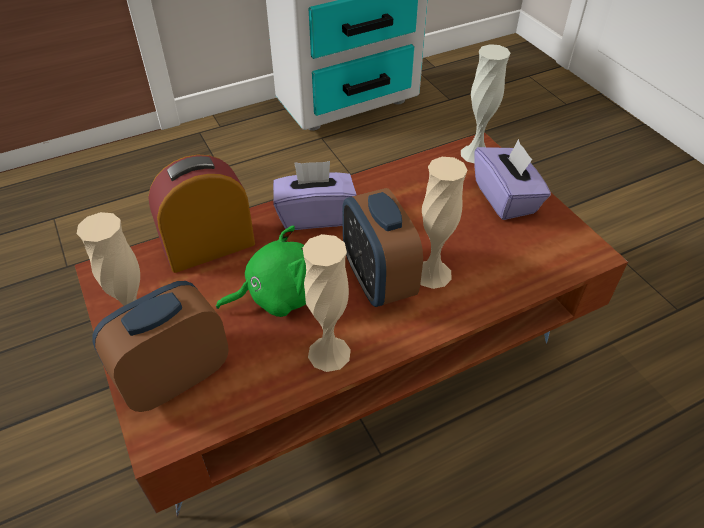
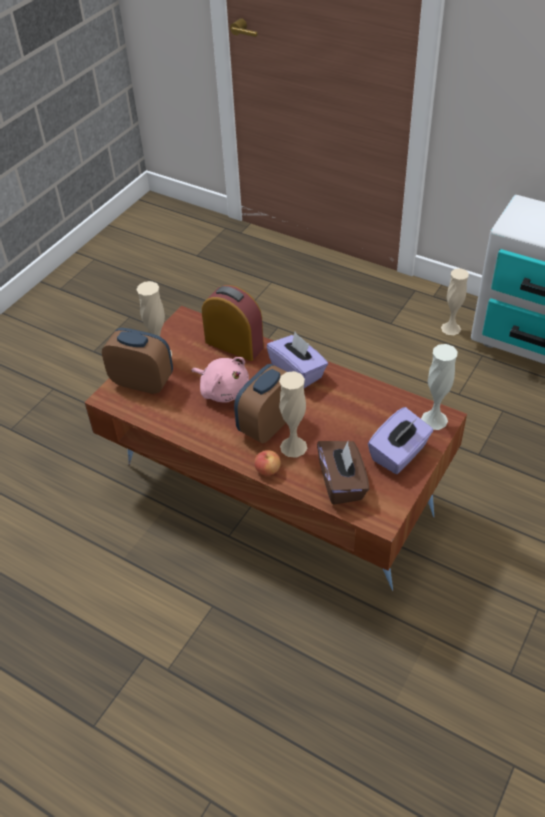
camera: 60 degrees right, 0 degrees up
green plush toy [216,226,306,317] -> pink plush toy [192,357,249,403]
beige vase [303,234,351,372] -> beige vase moved to [441,268,469,335]
none -> apple [254,450,281,476]
none -> brown tissue box [317,441,369,505]

